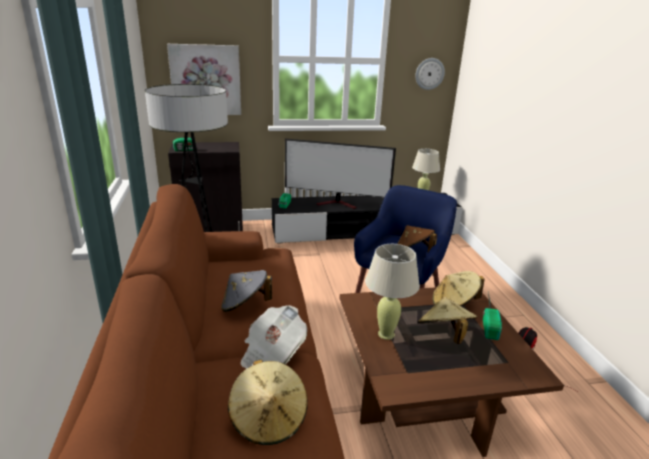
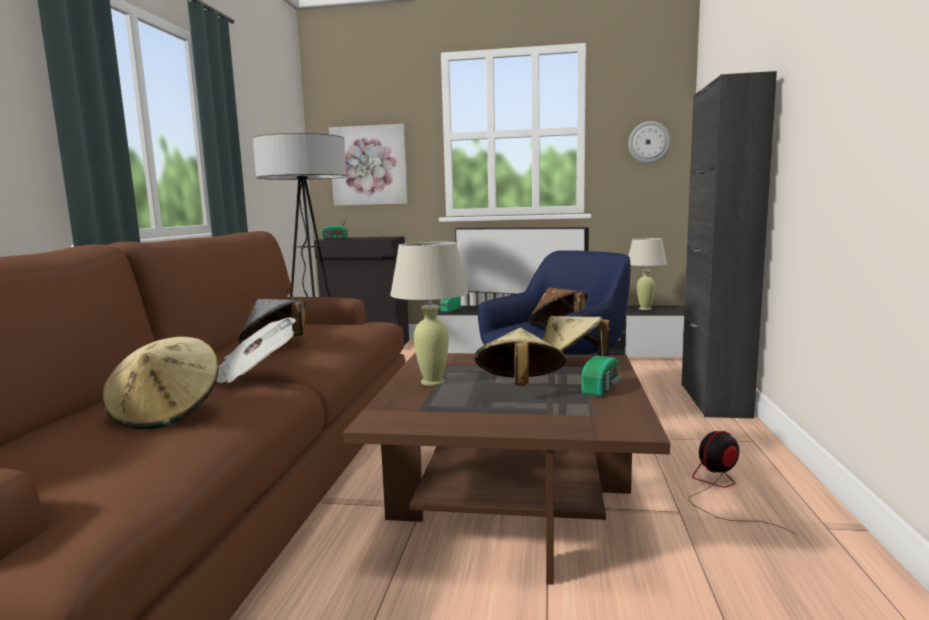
camera: 20 degrees right, 15 degrees down
none -> black cabinet [681,71,777,418]

